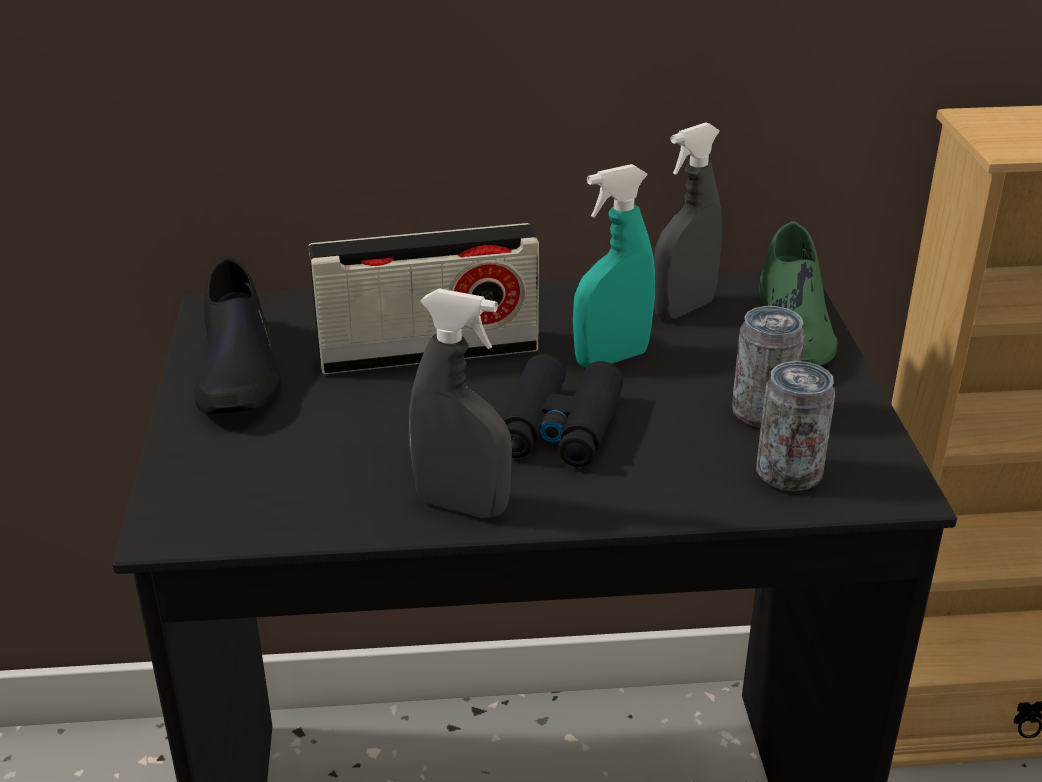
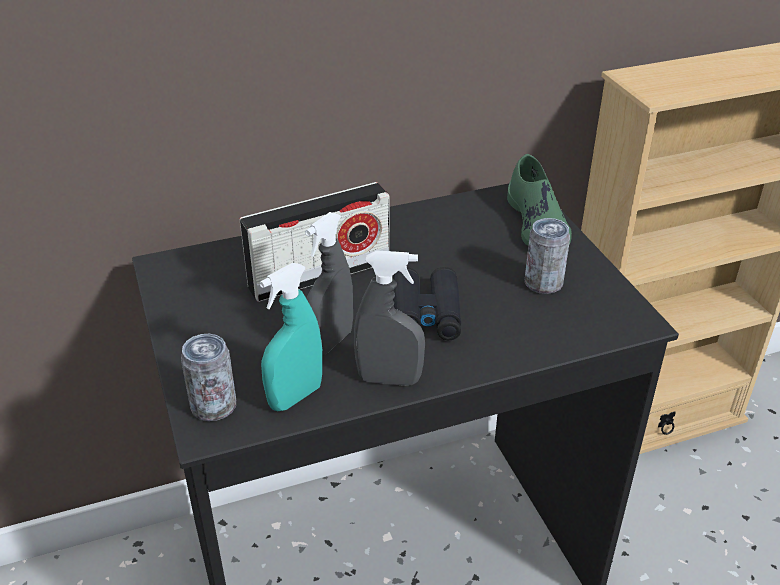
camera: 15 degrees left, 5 degrees up
black shoe [194,257,281,414] -> none
turquoise spray bottle [573,164,655,368] -> turquoise spray bottle moved to [259,263,322,411]
grey spray bottle [654,122,722,319] -> grey spray bottle moved to [305,212,353,355]
can [756,361,835,491] -> can moved to [181,334,236,421]

